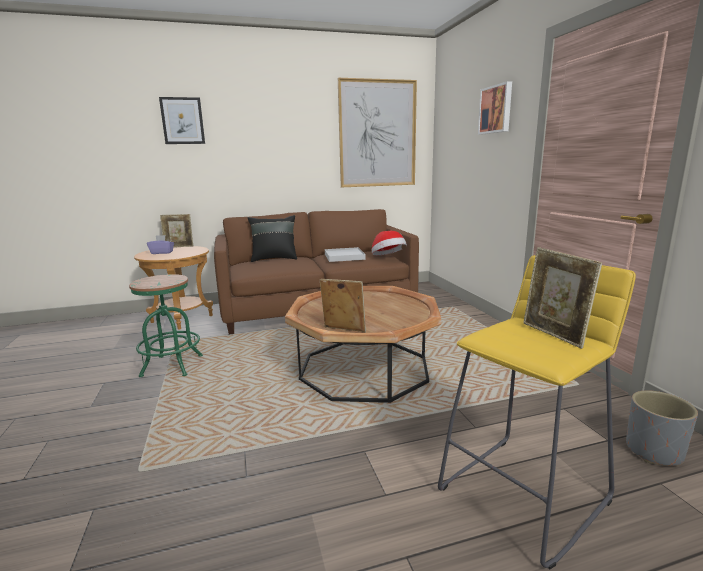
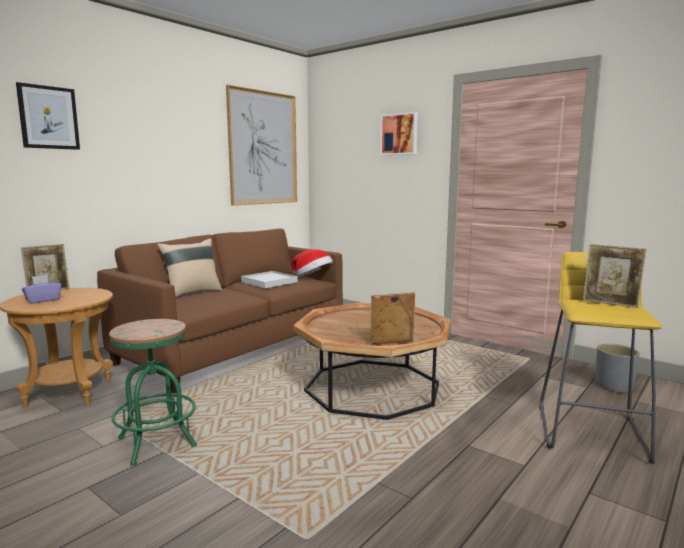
camera: 35 degrees left, 5 degrees down
black pillow [248,215,297,262] -> beige pillow [157,238,222,297]

